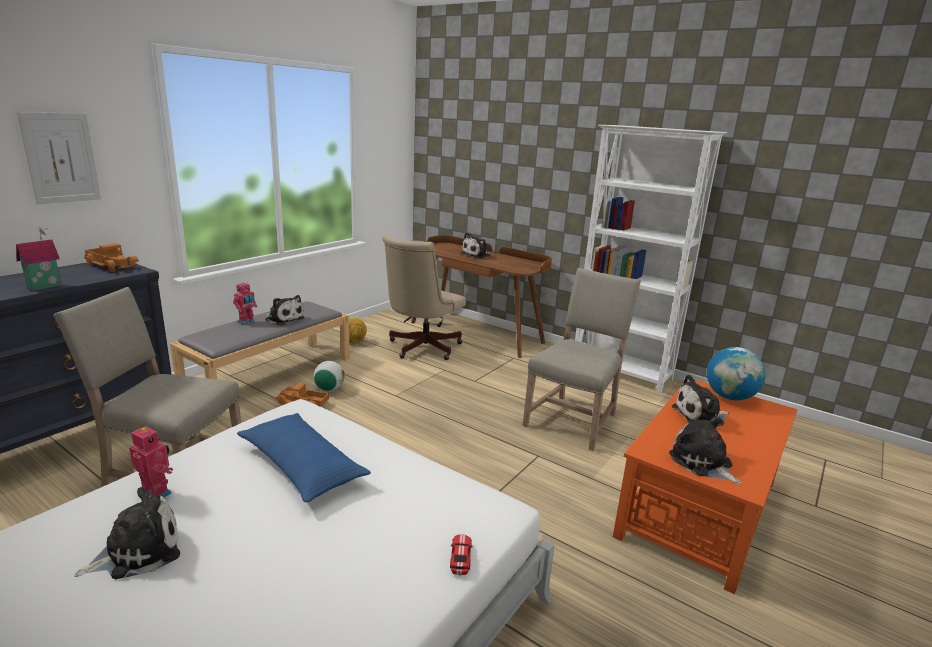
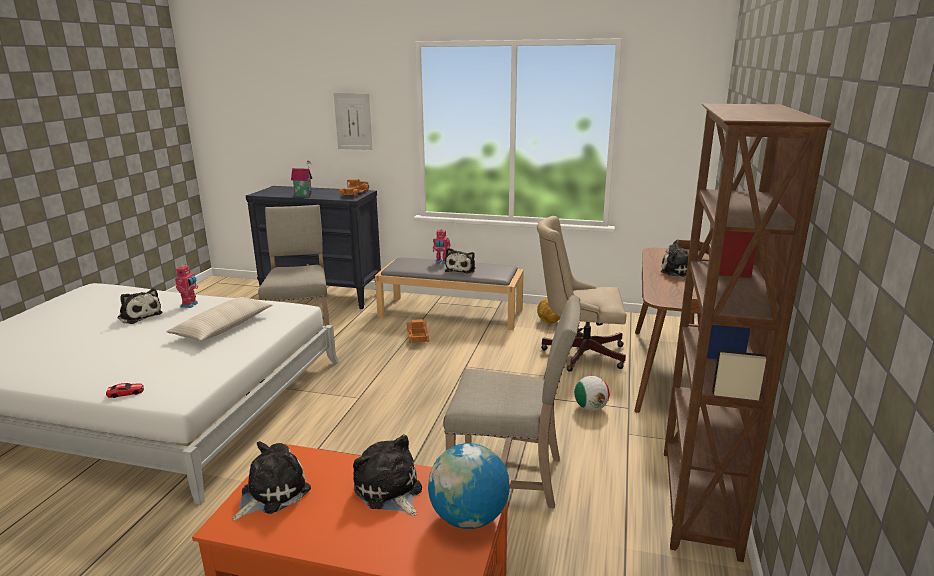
camera: 70 degrees right, 0 degrees up
blue pillow [237,413,371,502] -> beige pillow [166,297,272,341]
football [314,361,345,391] -> football moved to [574,376,610,411]
white bookcase [575,125,727,393] -> brown bookcase [664,104,832,562]

